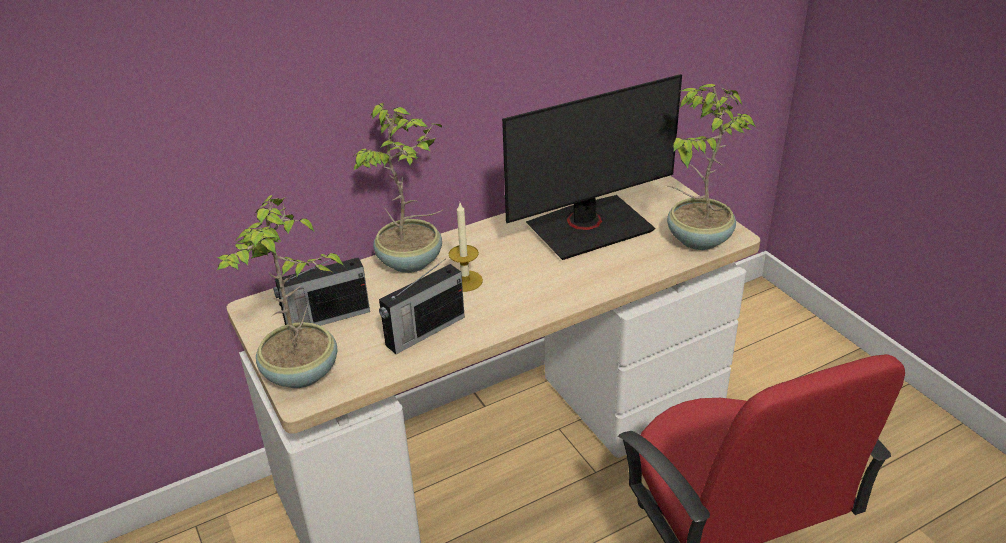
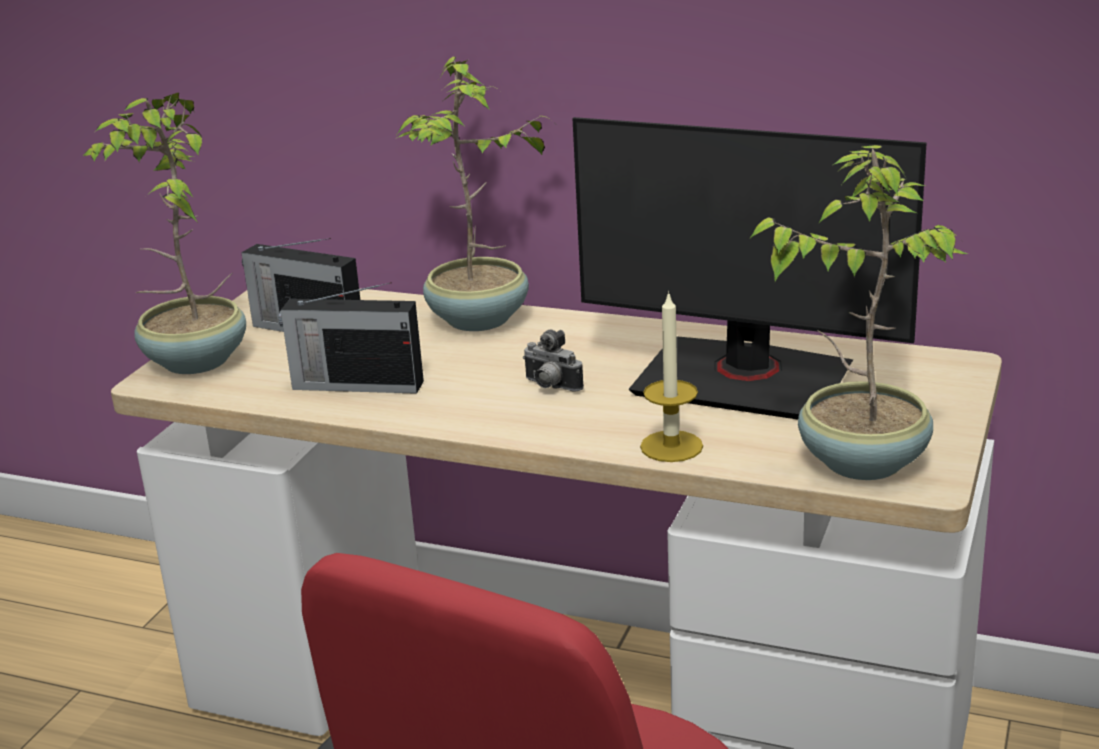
camera: 50 degrees right, 10 degrees down
candle [449,203,483,292] -> candle moved to [640,291,703,462]
none -> camera [523,330,584,392]

